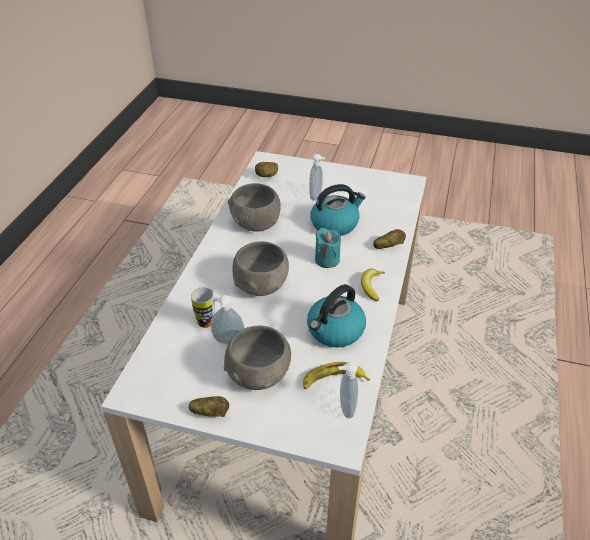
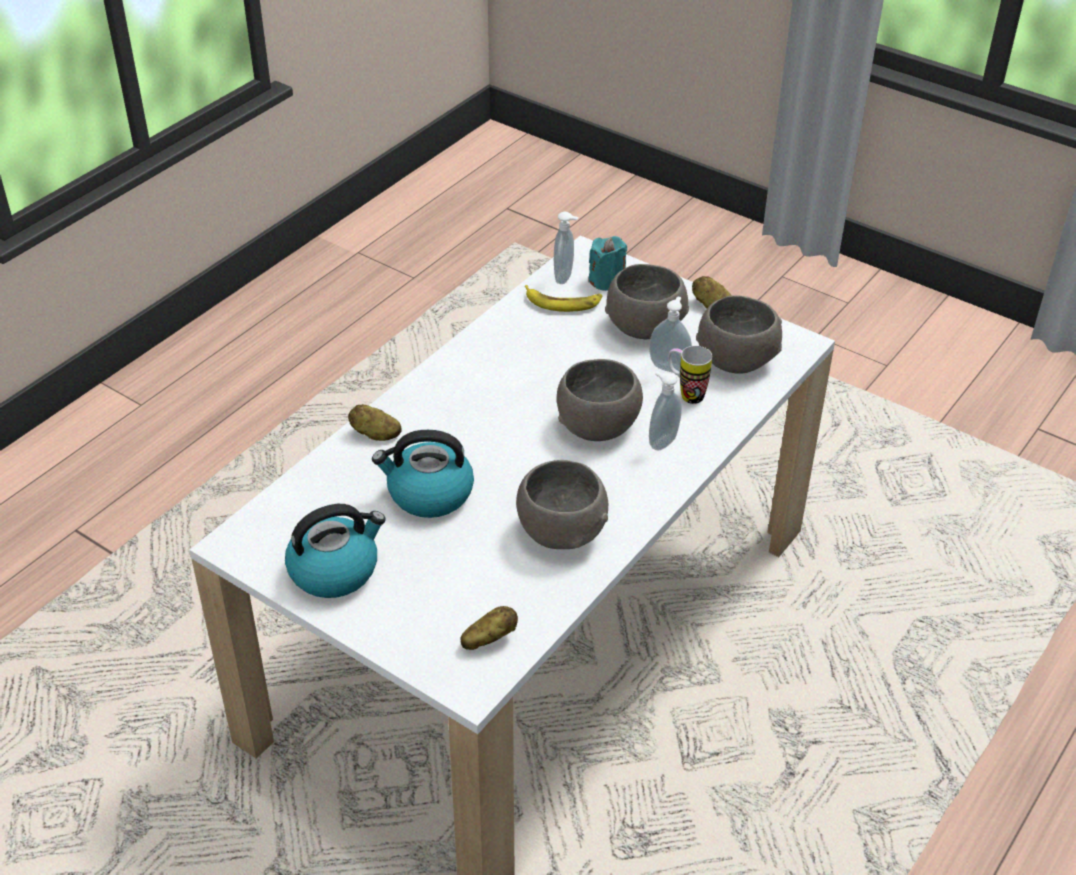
camera: 160 degrees left, 0 degrees up
kettle [307,284,366,348] -> kettle moved to [285,504,386,598]
soap dispenser [309,154,325,201] -> soap dispenser moved to [649,371,682,450]
turquoise candle [315,228,341,268] -> turquoise candle moved to [588,236,627,291]
banana [361,268,385,301] -> none
none -> grey bowl [696,295,782,374]

